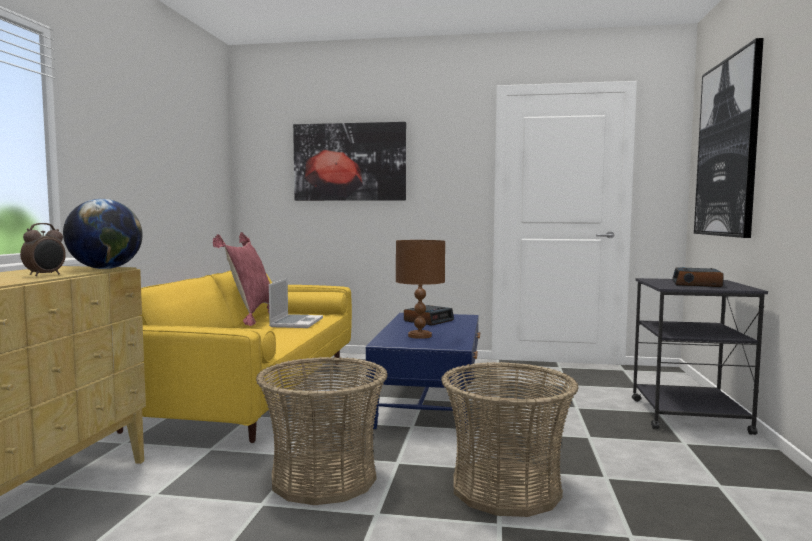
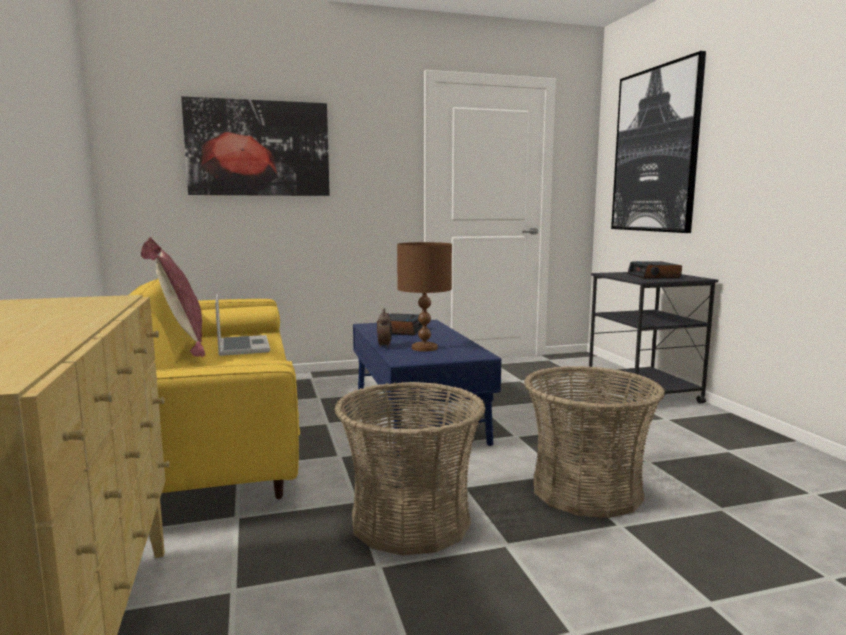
camera: 25 degrees left, 5 degrees up
alarm clock [20,223,66,276] -> alarm clock moved to [377,308,392,348]
globe [63,199,143,269] -> none

